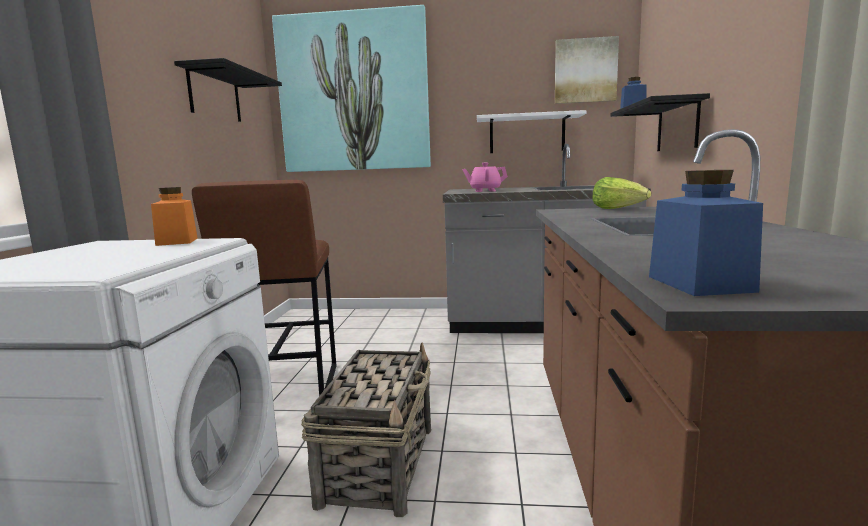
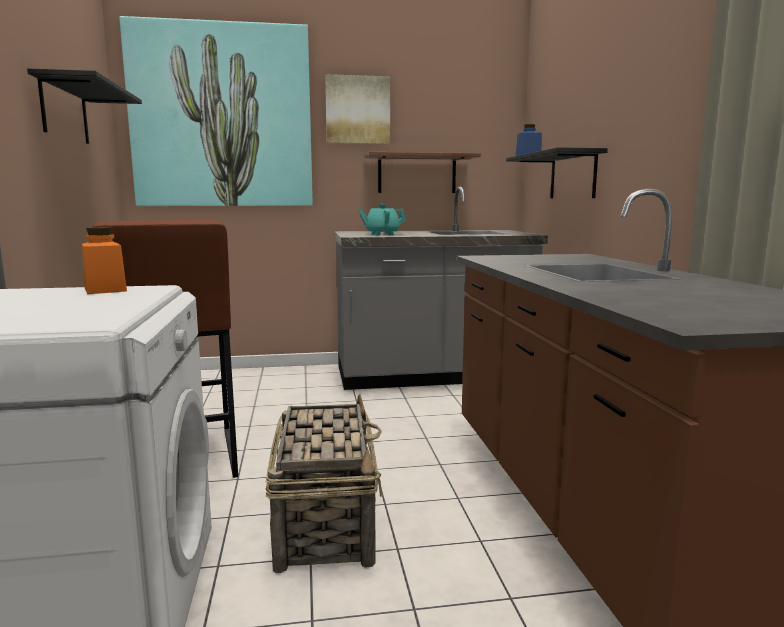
camera: 15 degrees left, 0 degrees up
pink teapot [462,162,508,192] -> turquoise teapot [358,204,406,235]
white shelf [477,110,587,153] -> brown shelf [364,152,481,193]
picture [555,36,619,104] -> picture moved to [325,74,390,144]
lettuce [592,177,651,209] -> none
blue jar [649,170,763,296] -> none

